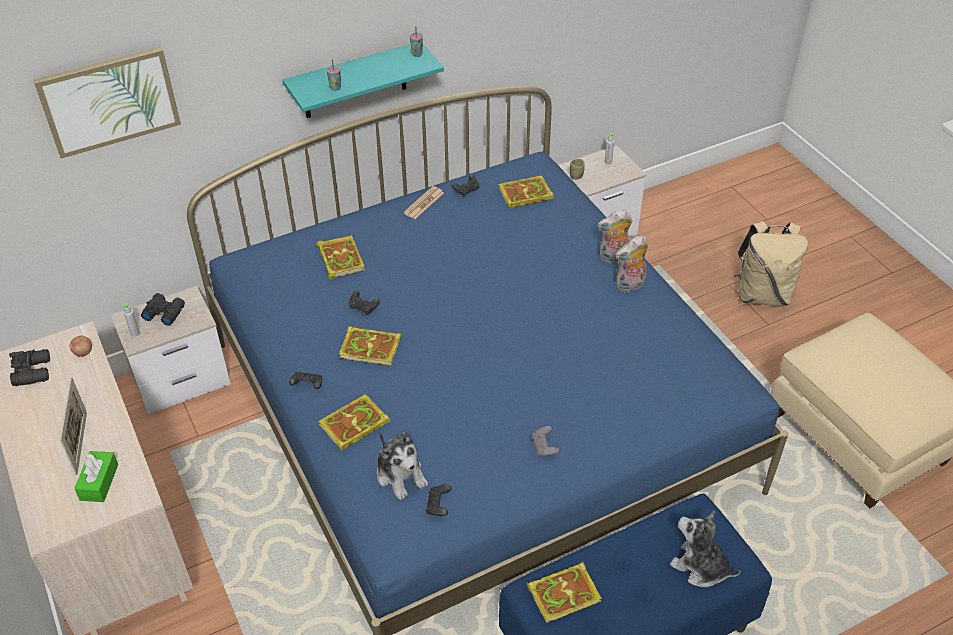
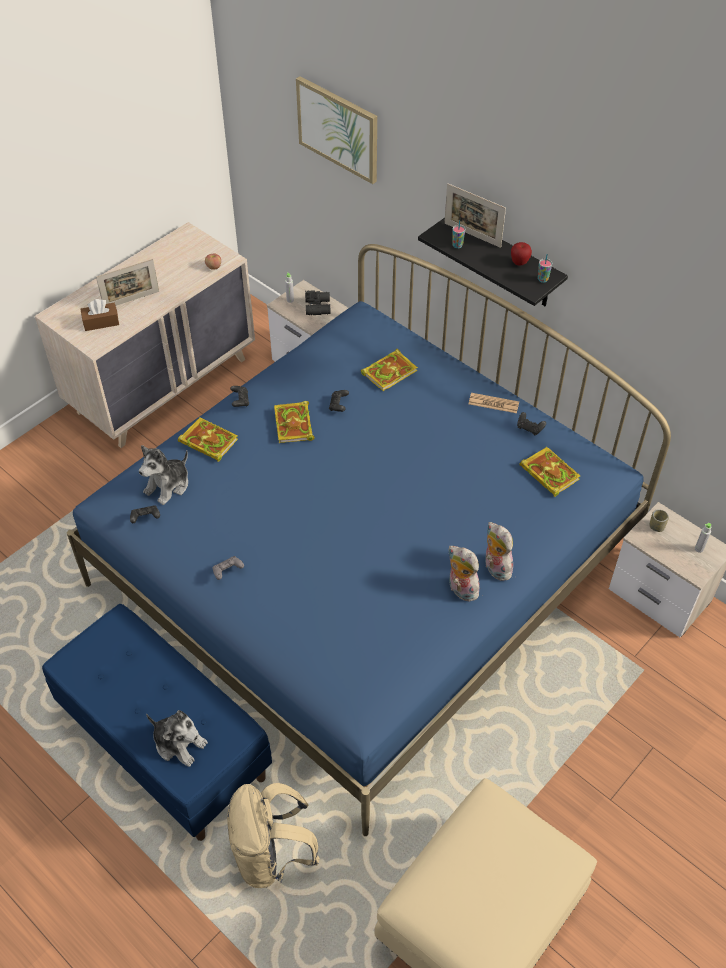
camera: 70 degrees right, 5 degrees up
black binoculars [9,349,50,386] -> none
green tissue box [74,451,118,502] -> brown tissue box [81,299,119,331]
turquoise shelf [282,44,444,118] -> black shelf [418,218,568,306]
book [527,562,602,623] -> none
plush toy [670,510,741,587] -> plush toy turned 105 degrees clockwise [146,710,208,767]
beige backpack [734,221,808,306] -> beige backpack moved to [227,783,320,888]
none -> picture frame [444,183,506,248]
none -> apple [511,242,532,266]

